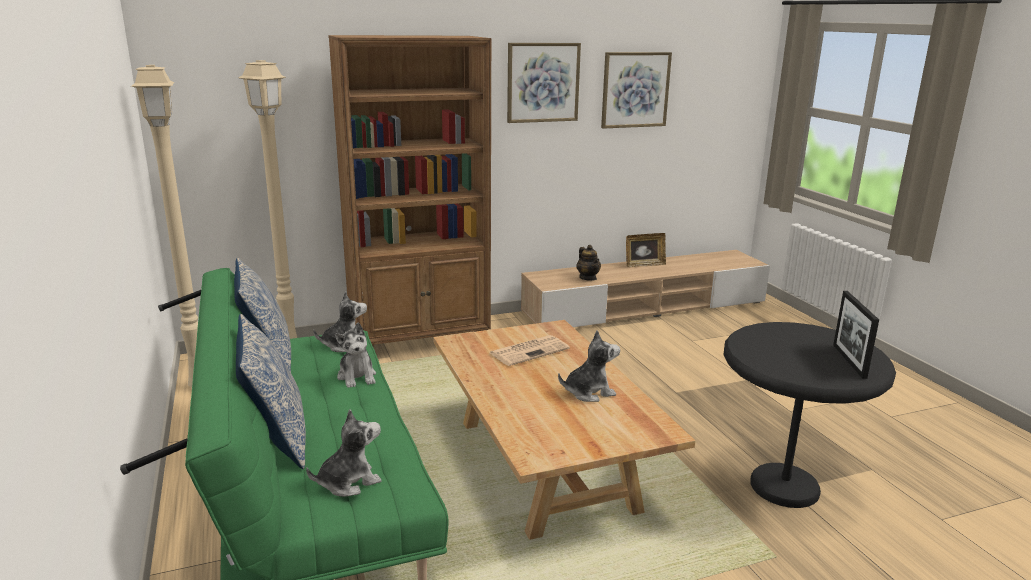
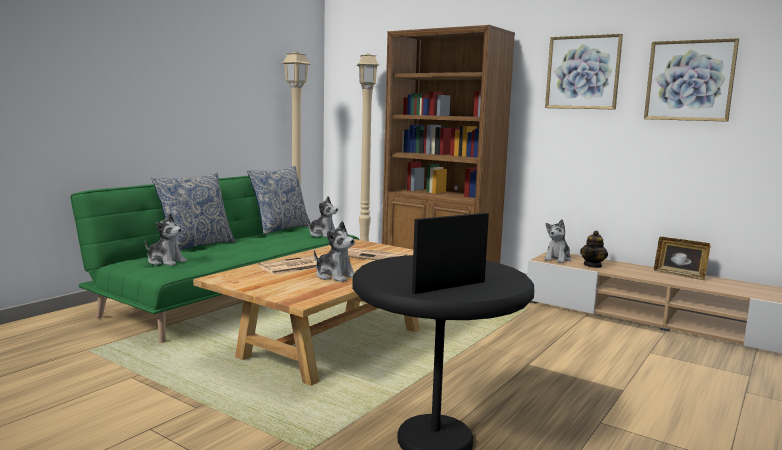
camera: 55 degrees right, 10 degrees down
plush toy [335,323,376,388] -> plush toy moved to [544,219,571,263]
none -> newspaper [258,255,320,275]

